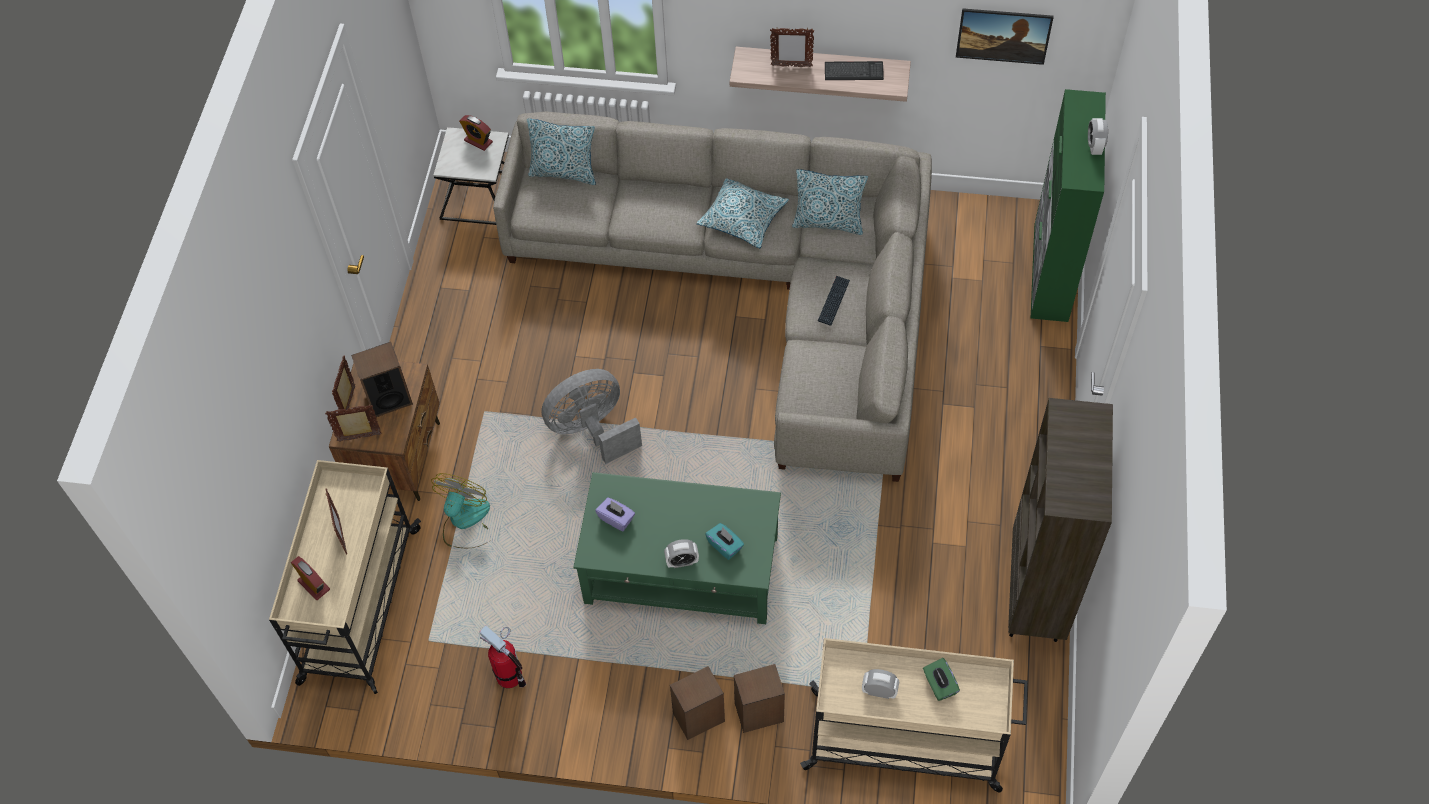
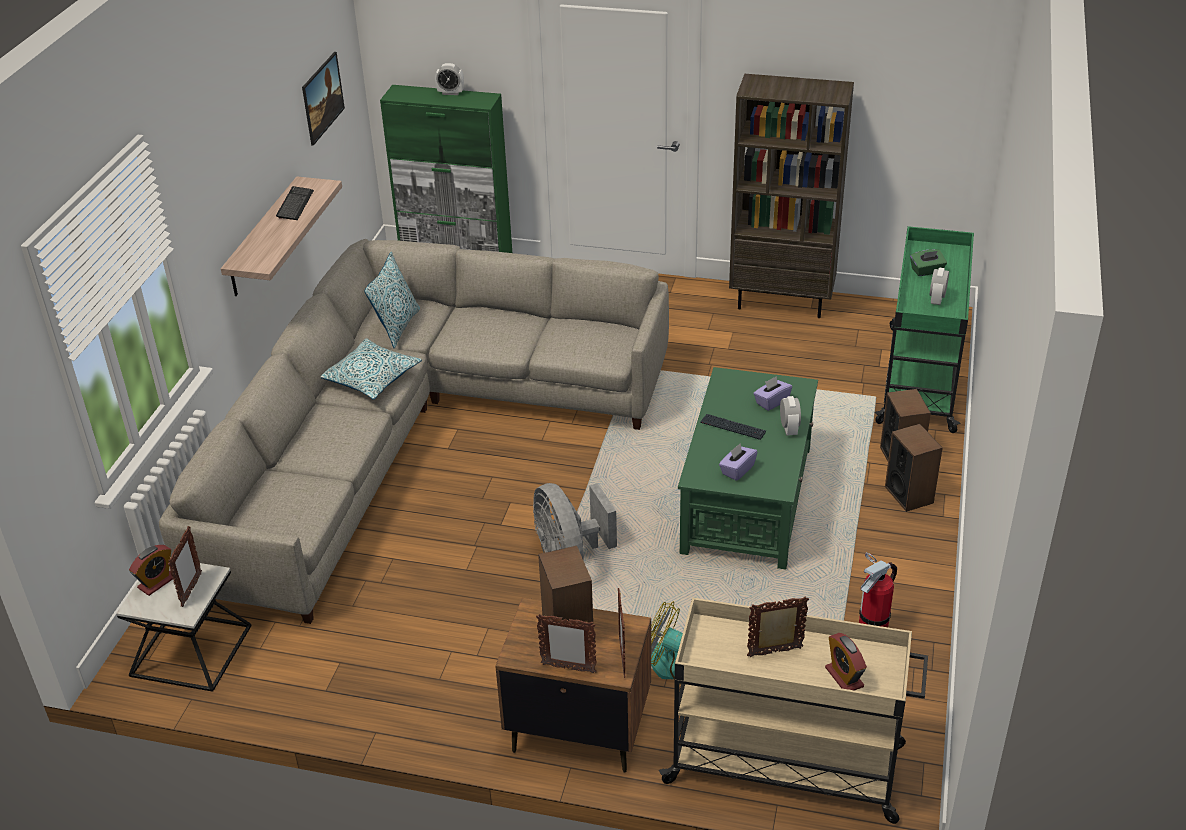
camera: 85 degrees left, 20 degrees down
alarm clock [291,556,330,600] -> alarm clock turned 75 degrees counterclockwise [825,633,867,690]
pillow [527,118,596,185] -> none
turquoise tissue box [705,523,744,560] -> purple tissue box [753,376,792,411]
picture frame [770,28,814,67] -> picture frame moved to [168,526,202,607]
beige cart [800,638,1028,793] -> green cart [874,226,974,433]
keyboard [818,276,850,325] -> keyboard moved to [700,414,766,440]

